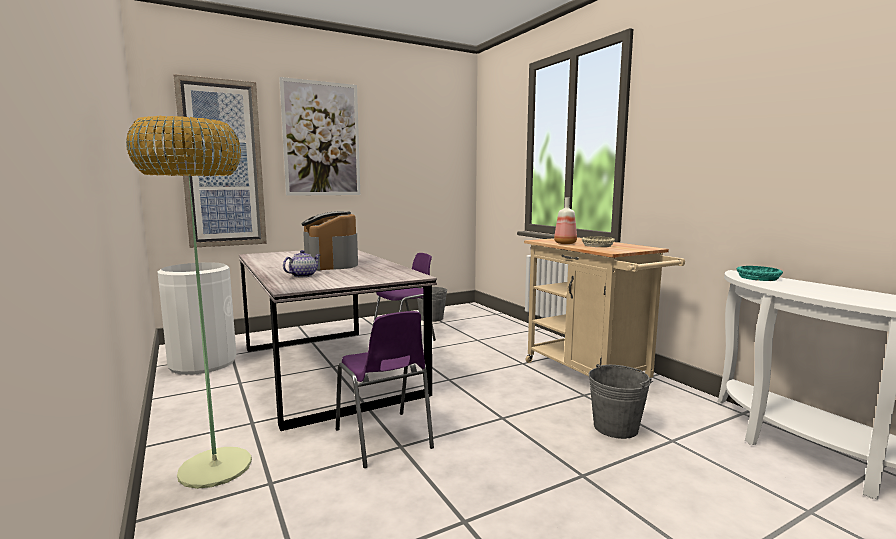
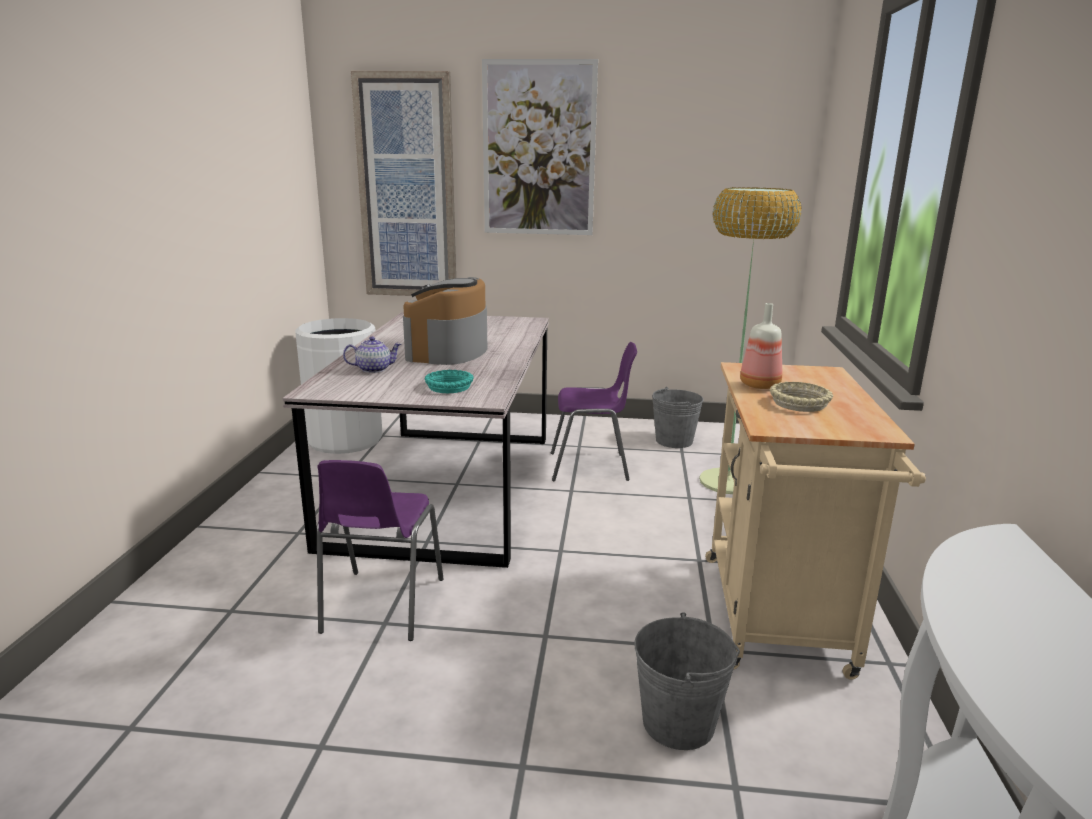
camera: 35 degrees right, 10 degrees up
floor lamp [126,116,252,489] -> floor lamp moved to [699,187,801,494]
turquoise bowl [736,266,783,281] -> turquoise bowl moved to [424,370,474,393]

